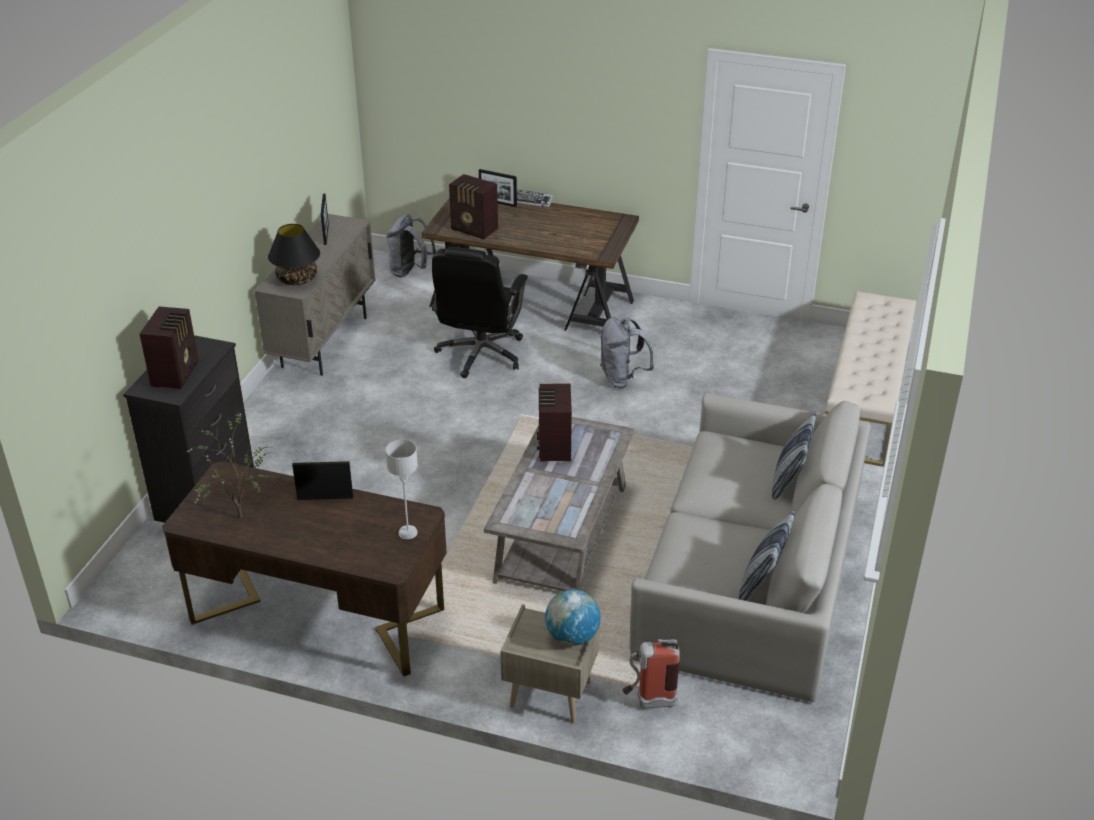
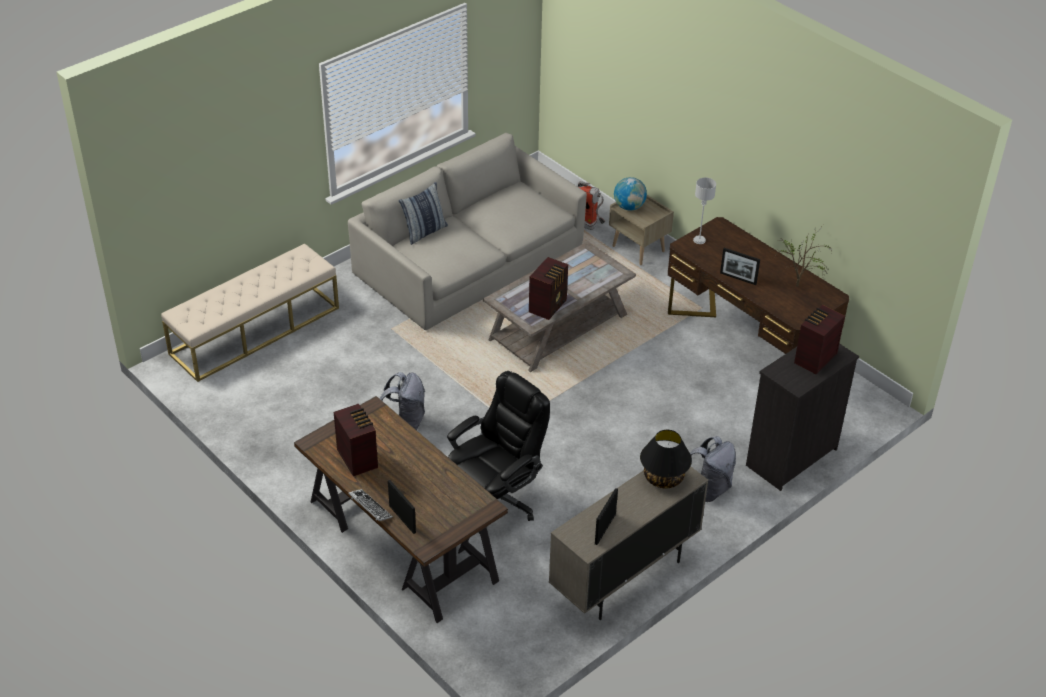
camera: 150 degrees left, 5 degrees up
grey backpack [386,214,436,278] -> grey backpack moved to [690,436,736,502]
radio [449,174,498,240] -> radio moved to [334,404,378,477]
pillow [739,510,795,601] -> none

